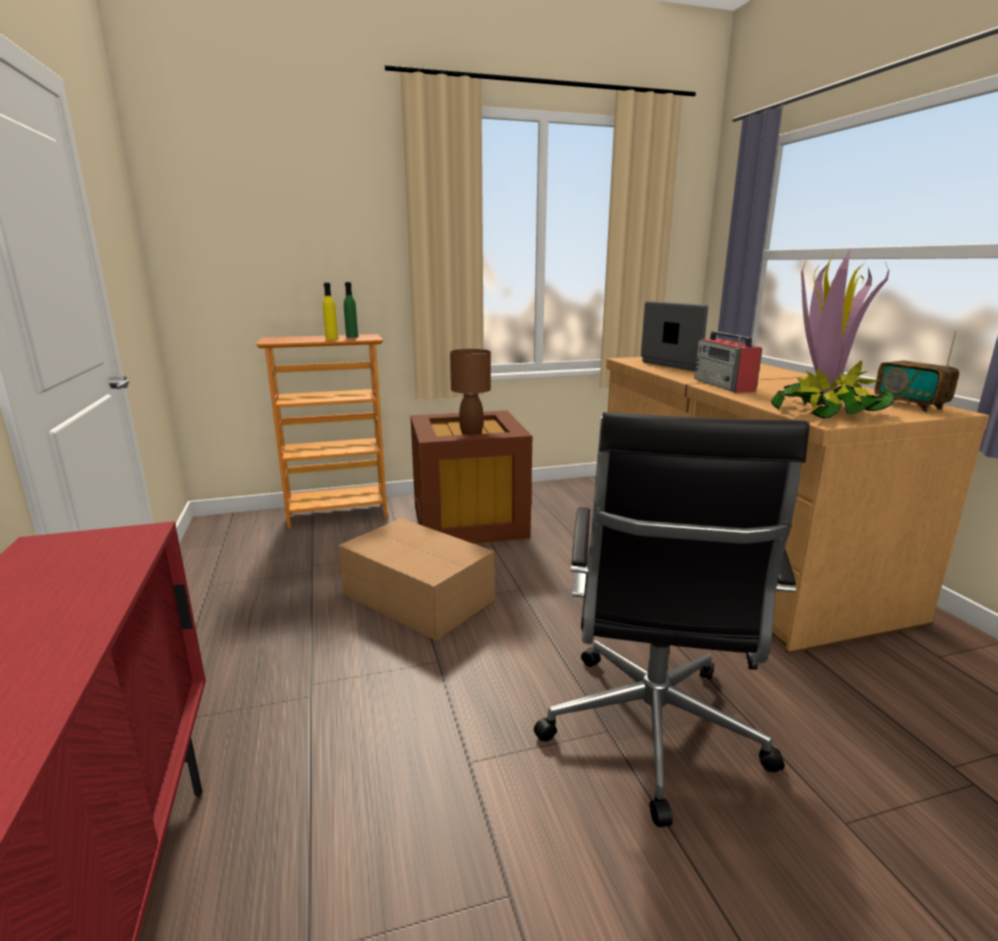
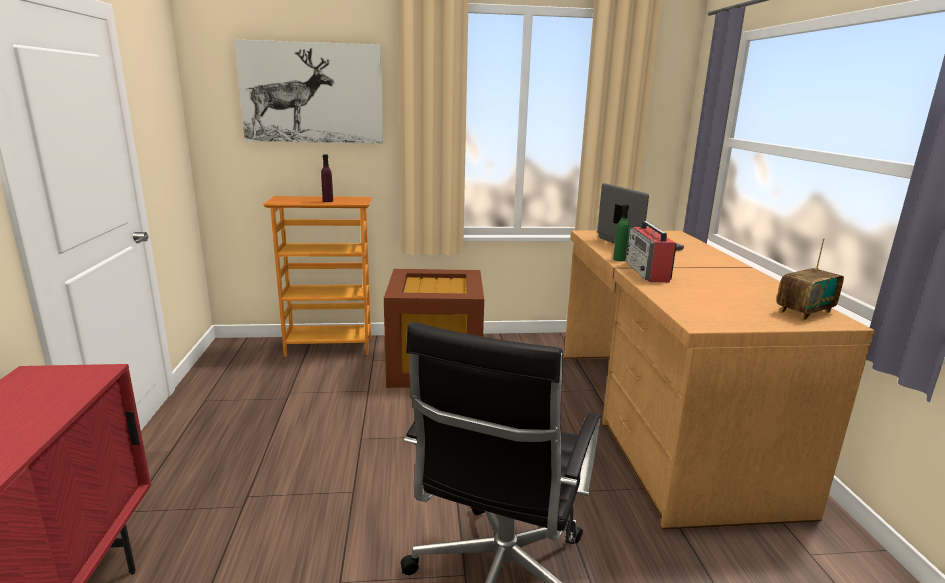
camera: 10 degrees right, 0 degrees up
yellow bottle [323,283,338,340] -> purple bottle [321,154,333,202]
cardboard box [338,518,495,641] -> none
green bottle [344,282,358,338] -> green bottle moved to [613,204,629,261]
brown table lamp [450,349,491,435] -> none
potted plant [771,248,895,419] -> none
radio [874,331,959,412] -> radio turned 105 degrees counterclockwise [777,239,844,320]
none -> picture [234,39,383,144]

